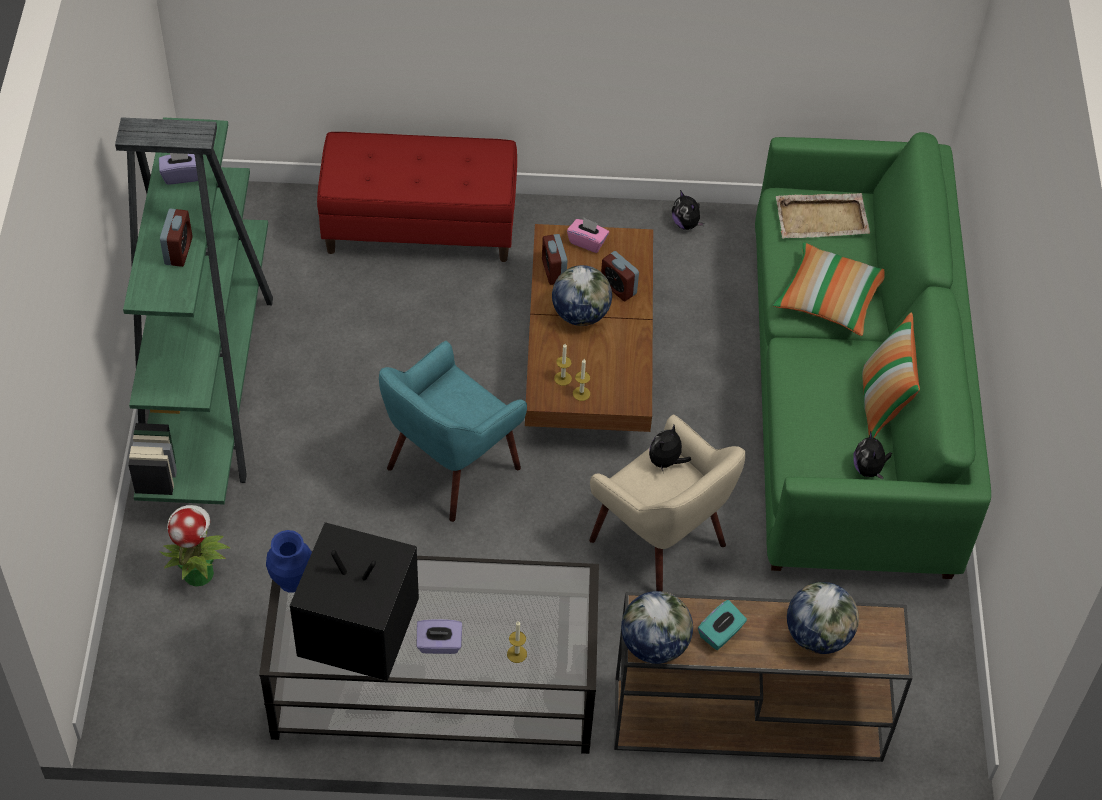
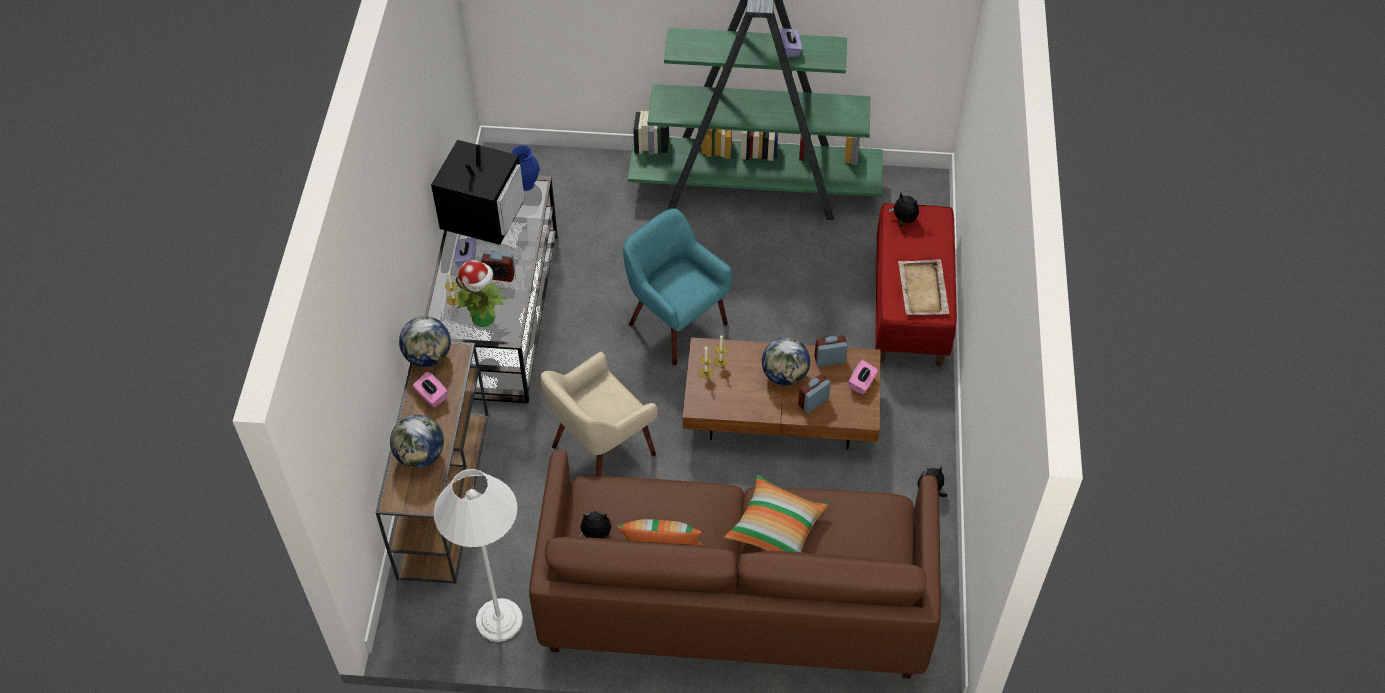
camera: 95 degrees right, 0 degrees up
potted plant [159,505,230,587] -> potted plant moved to [456,260,508,327]
alarm clock [160,208,193,267] -> alarm clock moved to [481,250,515,282]
plush toy [649,425,691,473] -> plush toy moved to [889,192,919,227]
turquoise tissue box [698,600,747,650] -> pink tissue box [413,372,448,408]
green sofa [755,132,991,579] -> brown sofa [529,450,941,679]
beige tray [776,193,870,239] -> beige tray moved to [898,259,949,315]
none -> white floor lamp [434,469,523,642]

